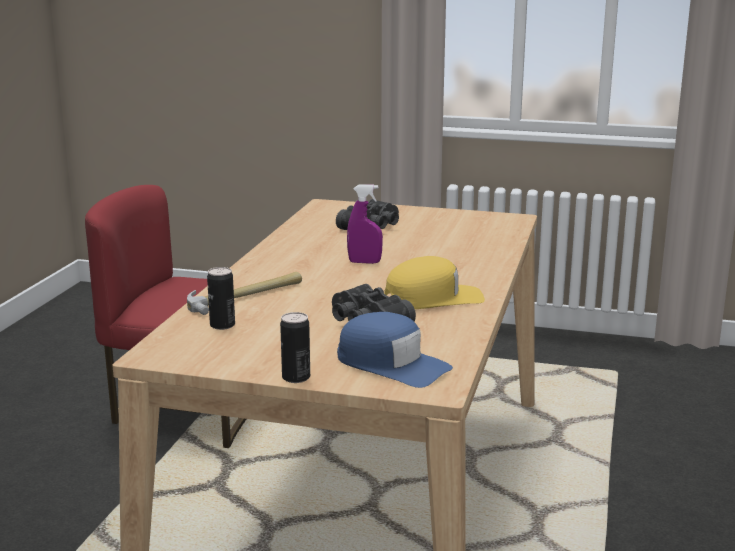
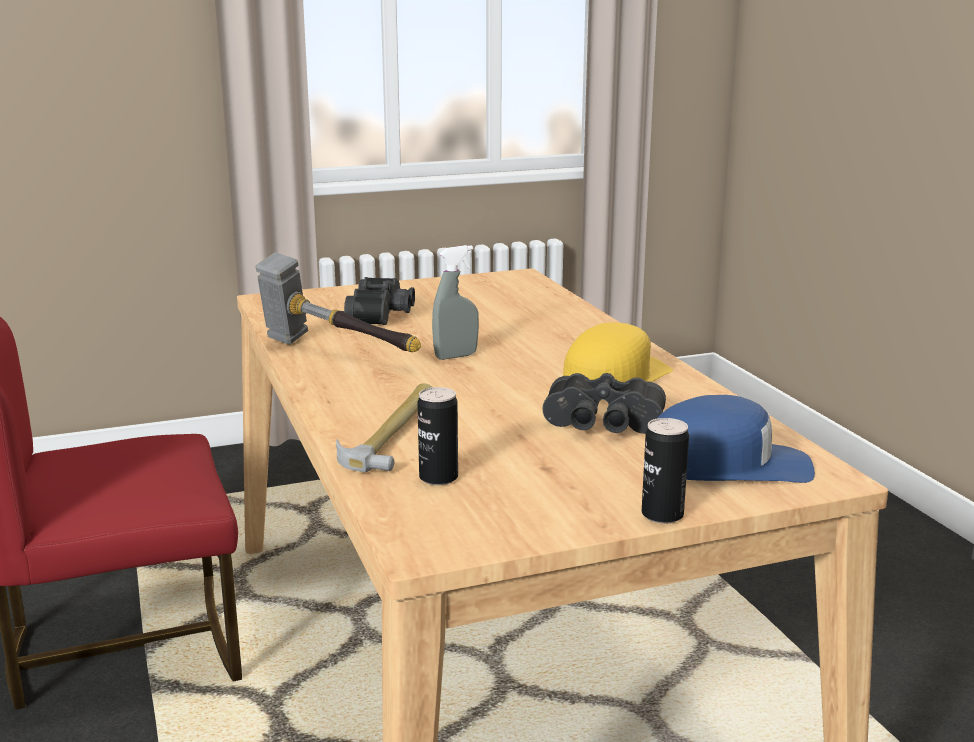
camera: 35 degrees left, 0 degrees up
purple spray bottle [347,184,383,264] -> grey spray bottle [432,245,479,360]
none -> hammer [256,252,421,352]

